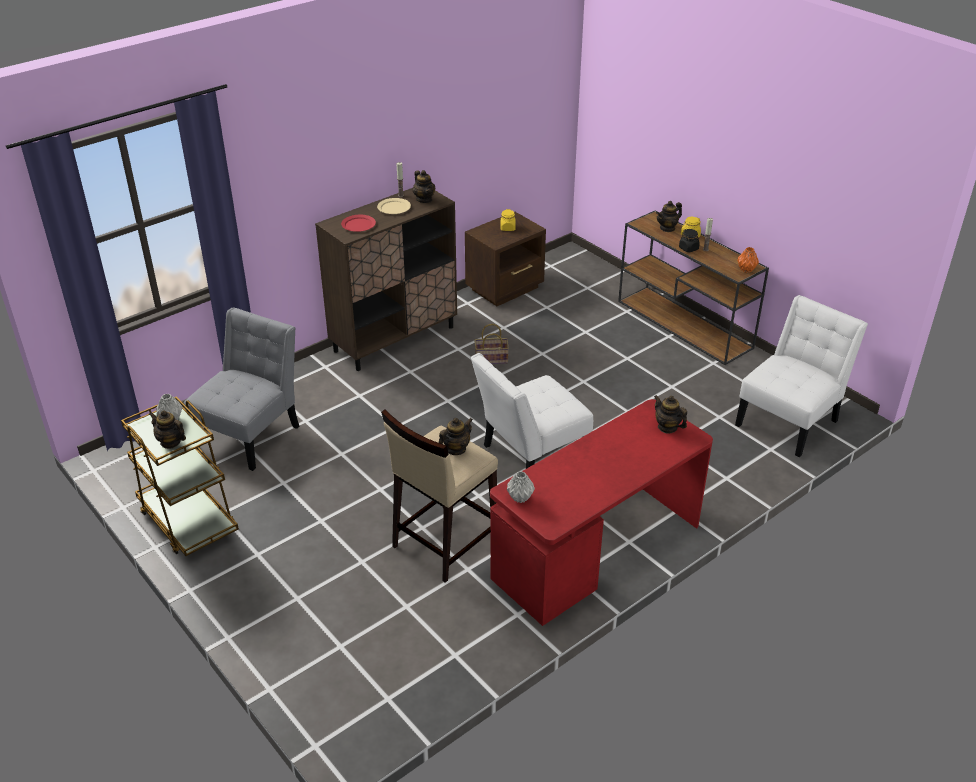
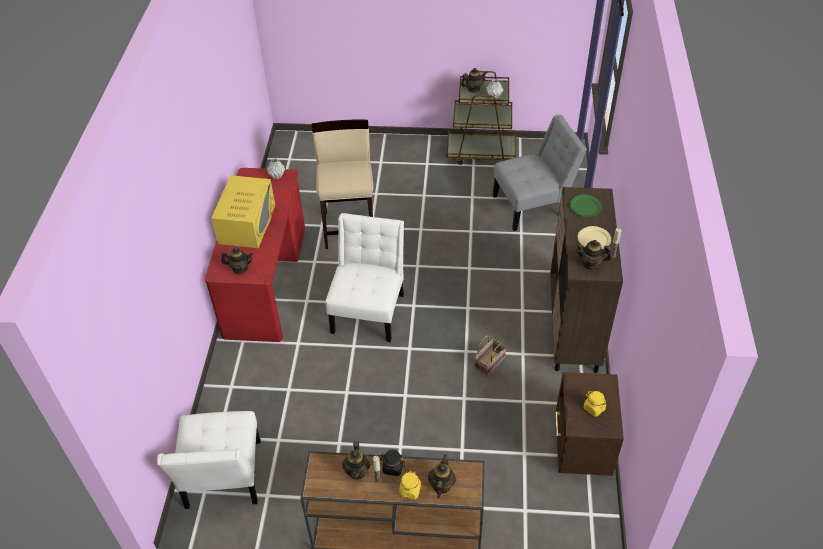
camera: 135 degrees right, 10 degrees up
grey chair [184,307,299,471] -> grey chair turned 90 degrees counterclockwise [492,114,587,231]
red plate [341,215,376,232] -> green plate [569,195,602,217]
teapot [439,418,473,455] -> teapot moved to [342,441,370,480]
orange vase [737,247,759,273] -> none
none -> yellow microwave [211,175,275,248]

